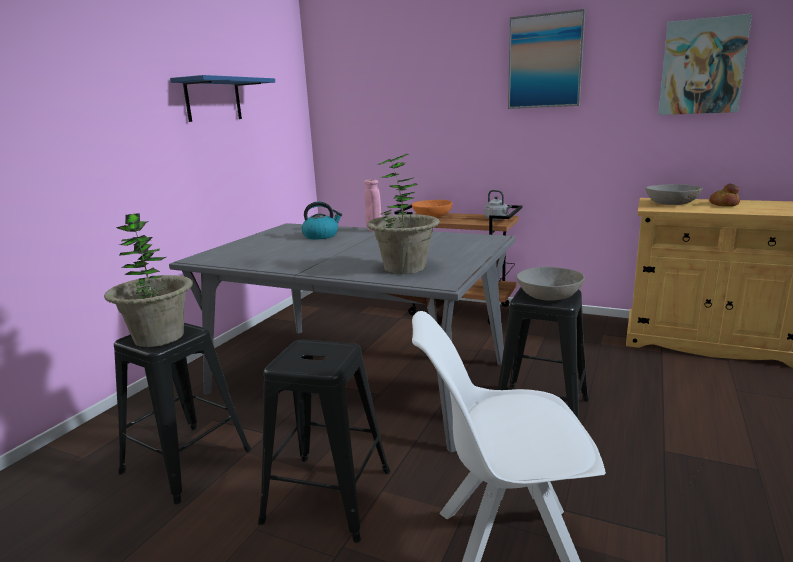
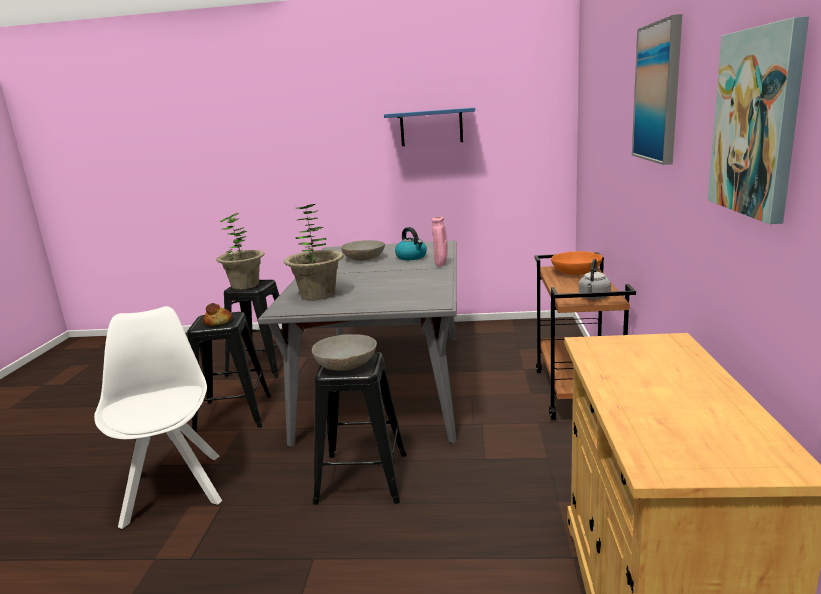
camera: 70 degrees right, 0 degrees up
grey bowl [646,184,702,205] -> grey bowl moved to [341,240,385,261]
bread [709,184,740,207] -> bread moved to [203,303,232,326]

